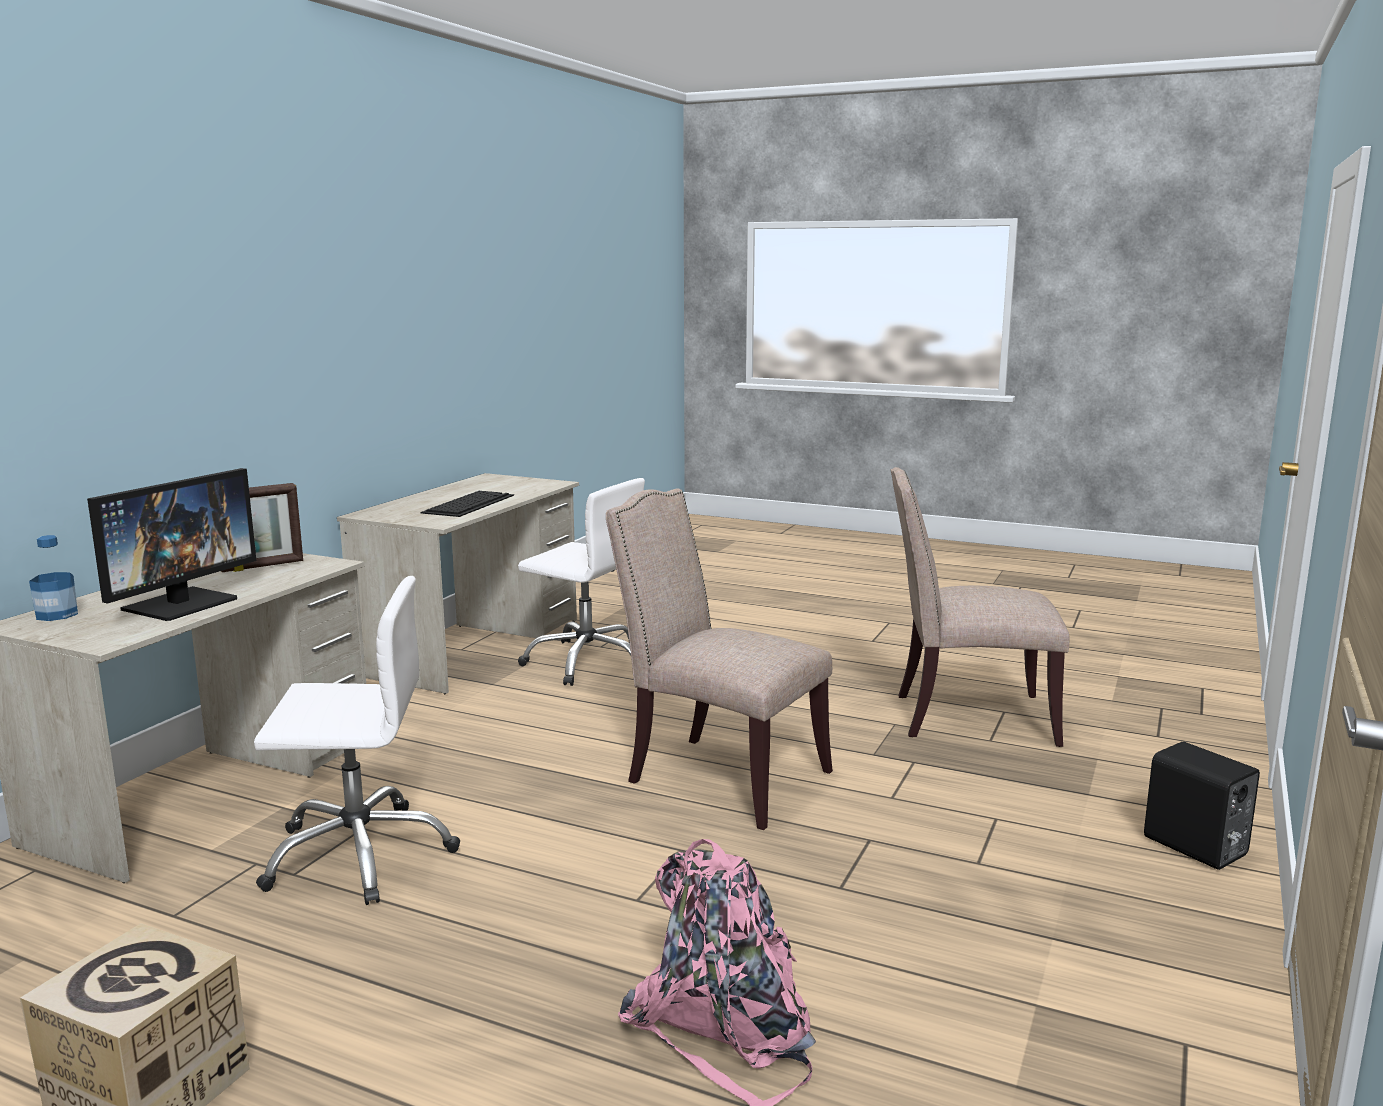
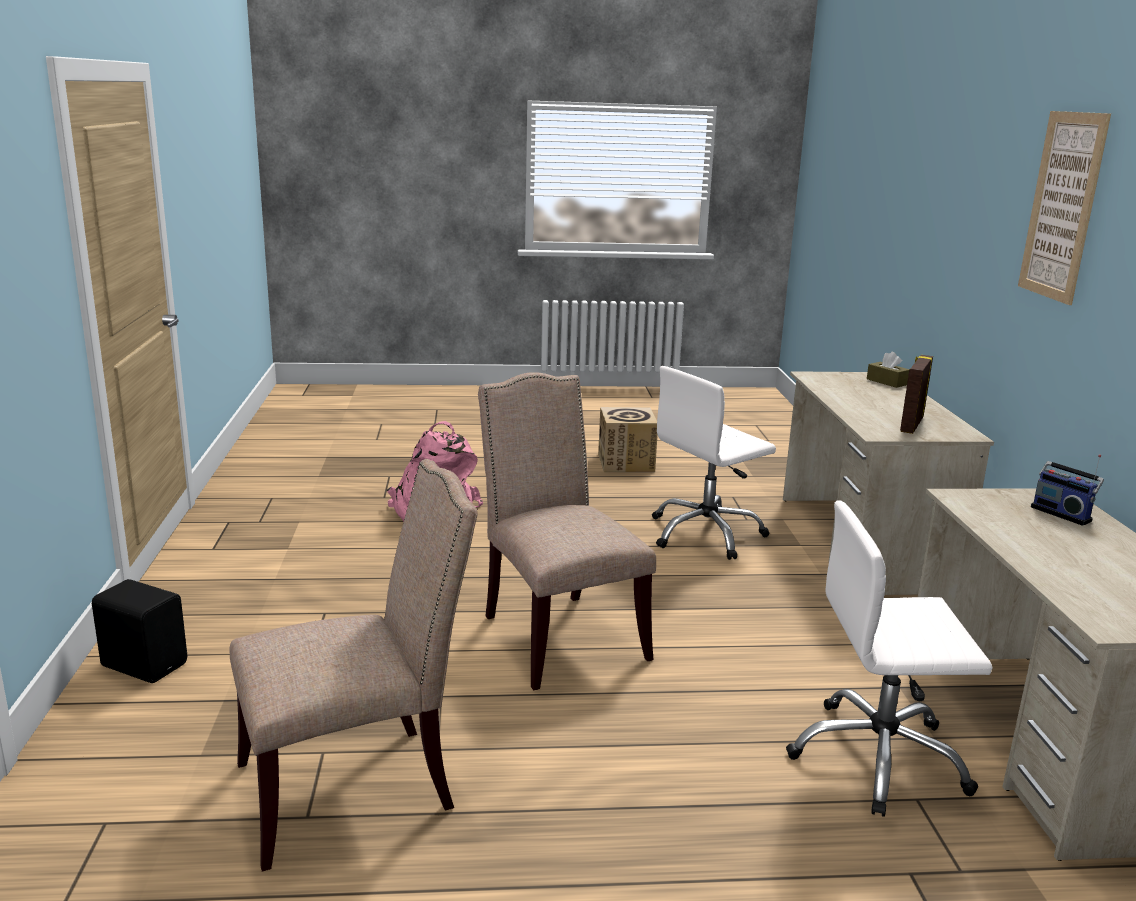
camera: 150 degrees right, 5 degrees up
bottle [29,535,78,621] -> brown tissue box [867,352,910,388]
monitor [87,468,256,621] -> none
keyboard [421,491,514,517] -> none
beige chair [606,488,833,830] -> beige chair turned 120 degrees counterclockwise [478,372,656,690]
none -> picture [1018,111,1111,305]
none -> radio [1031,454,1104,526]

